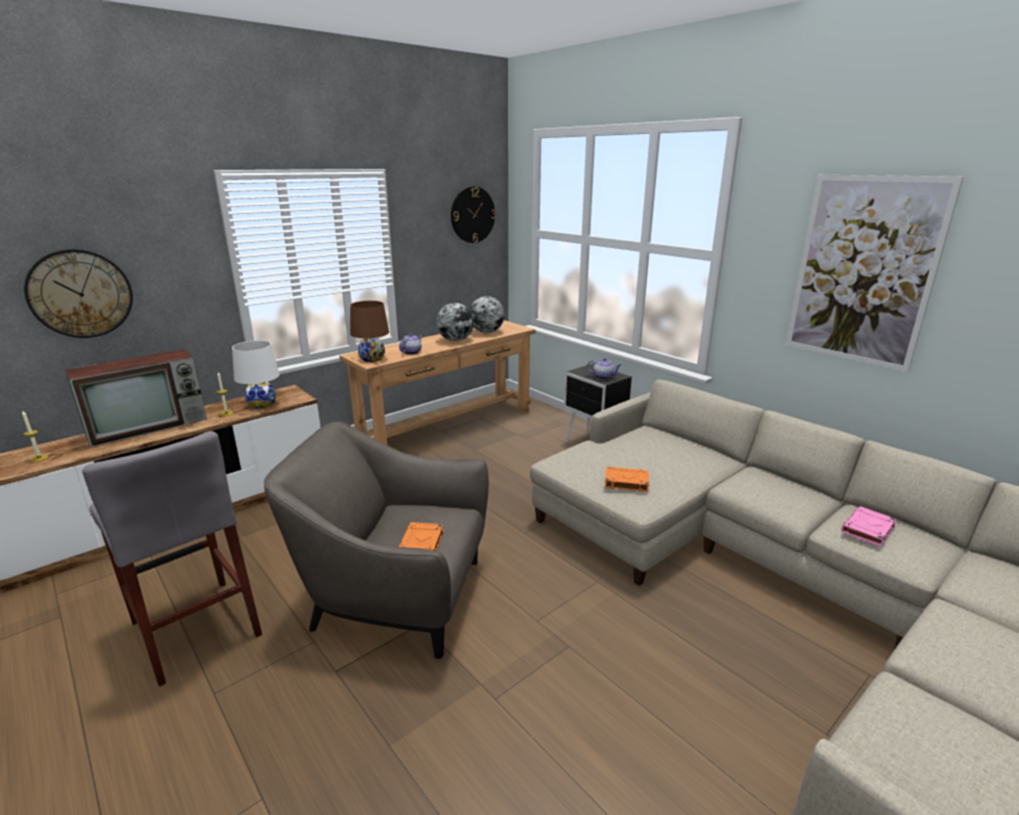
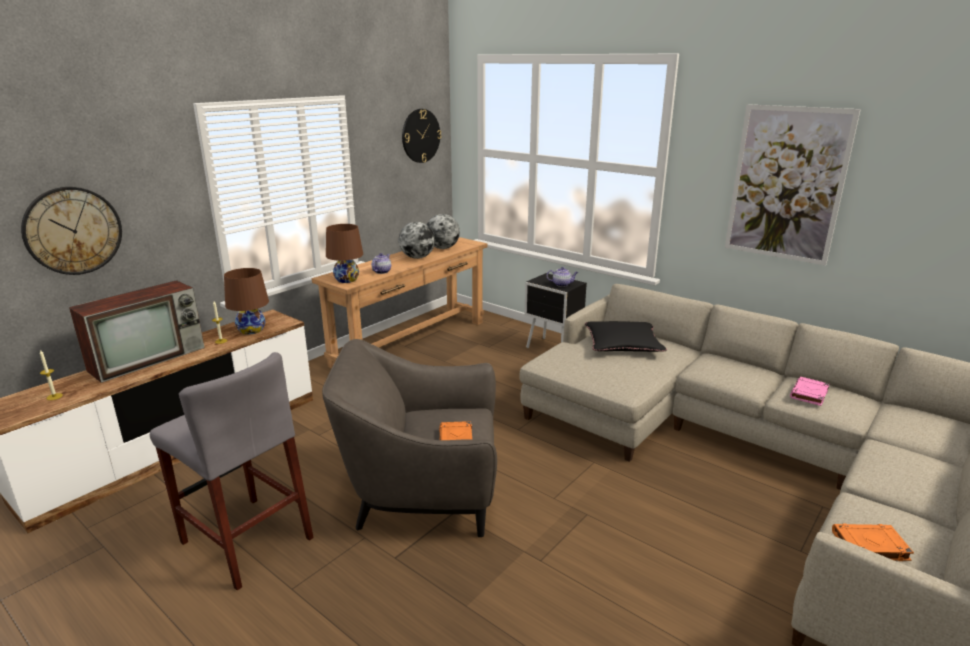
camera: 10 degrees left, 0 degrees up
white table lamp [232,340,280,409] -> brown table lamp [224,268,269,335]
orange book [604,467,649,492] -> orange book moved to [832,524,914,561]
none -> black pillow [585,321,667,352]

